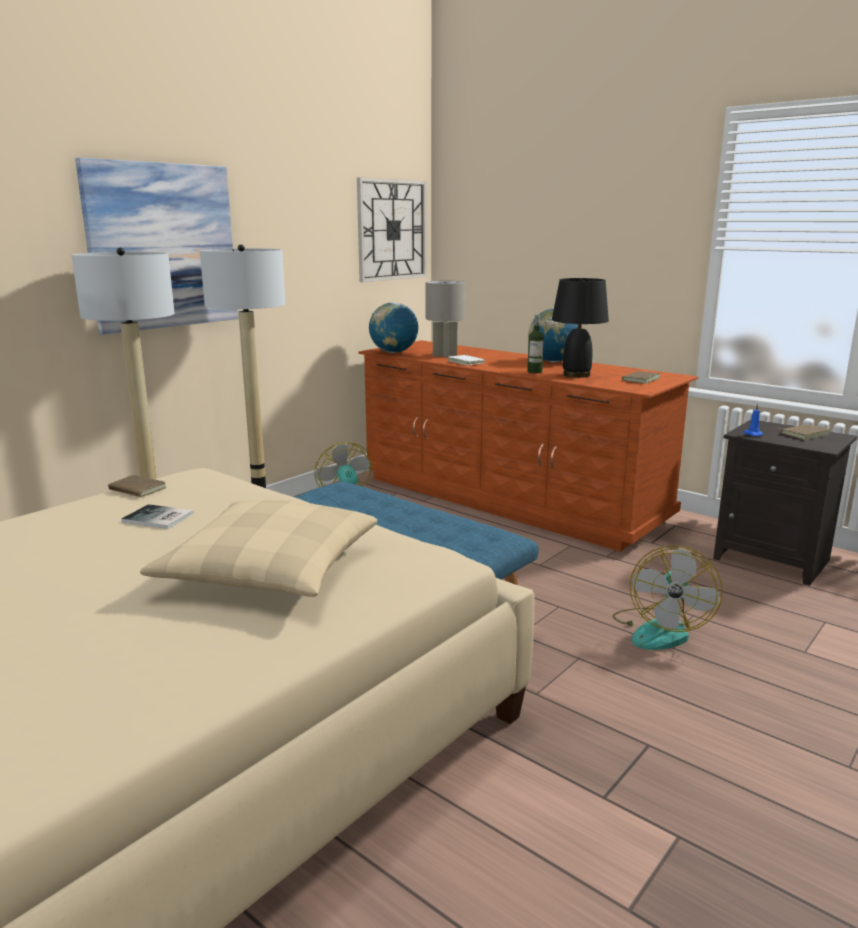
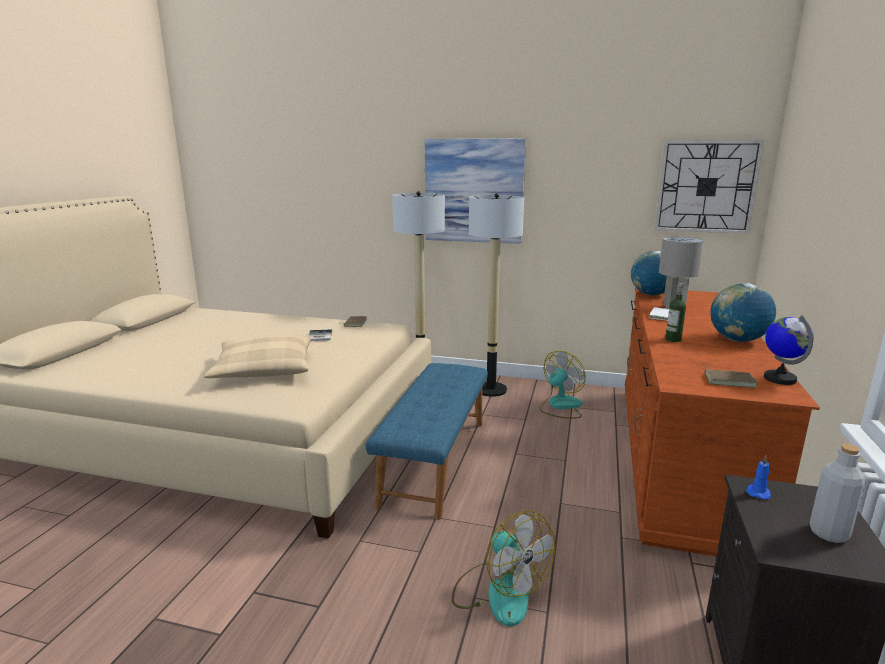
camera: 65 degrees right, 0 degrees up
black table lamp [552,278,609,378] -> none
fan [613,545,723,650] -> fan turned 120 degrees counterclockwise [452,511,555,627]
brown book [776,424,830,440] -> grey bottle [809,444,866,543]
none -> globe [764,315,814,385]

